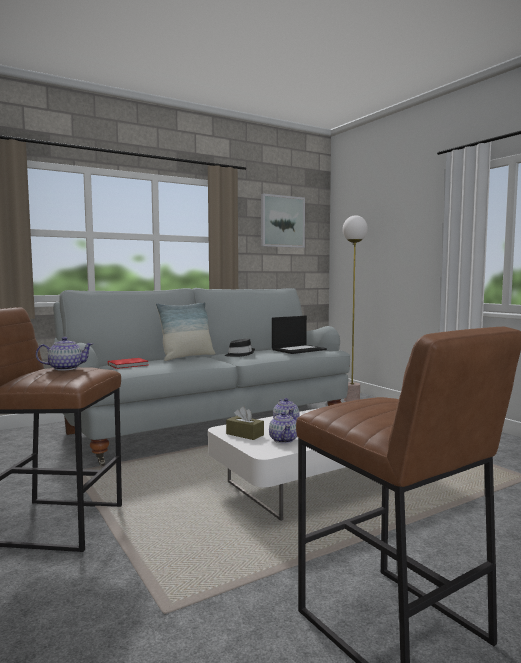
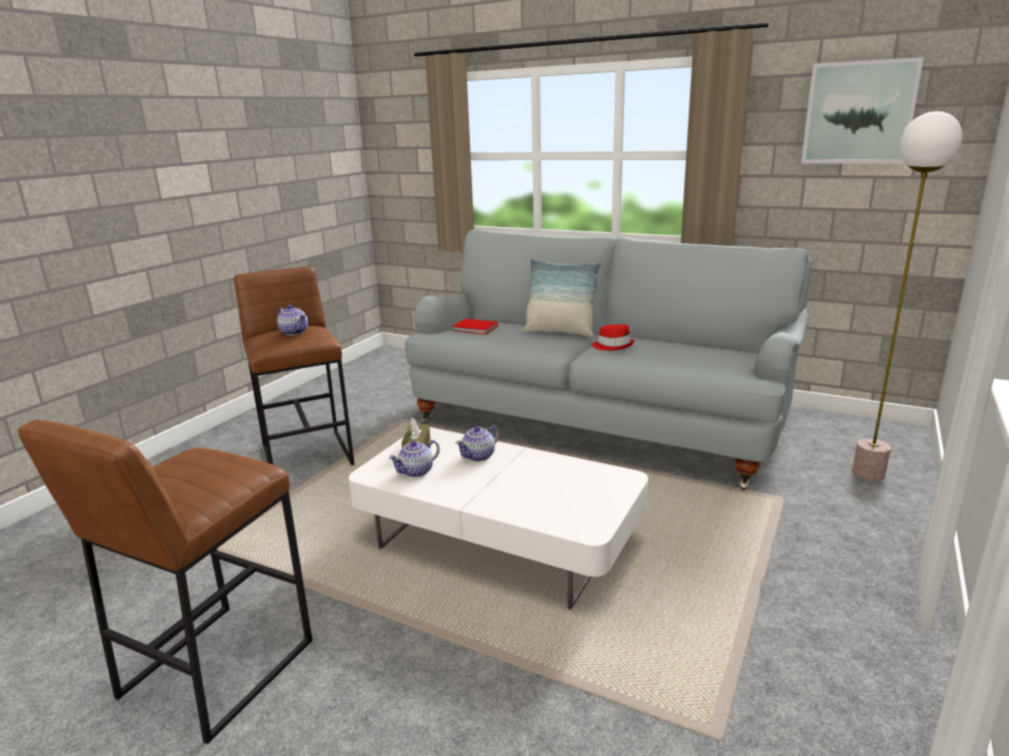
camera: 60 degrees right, 15 degrees up
black hat [224,338,255,357] -> red hat [592,324,635,351]
laptop [272,316,327,354] -> none

